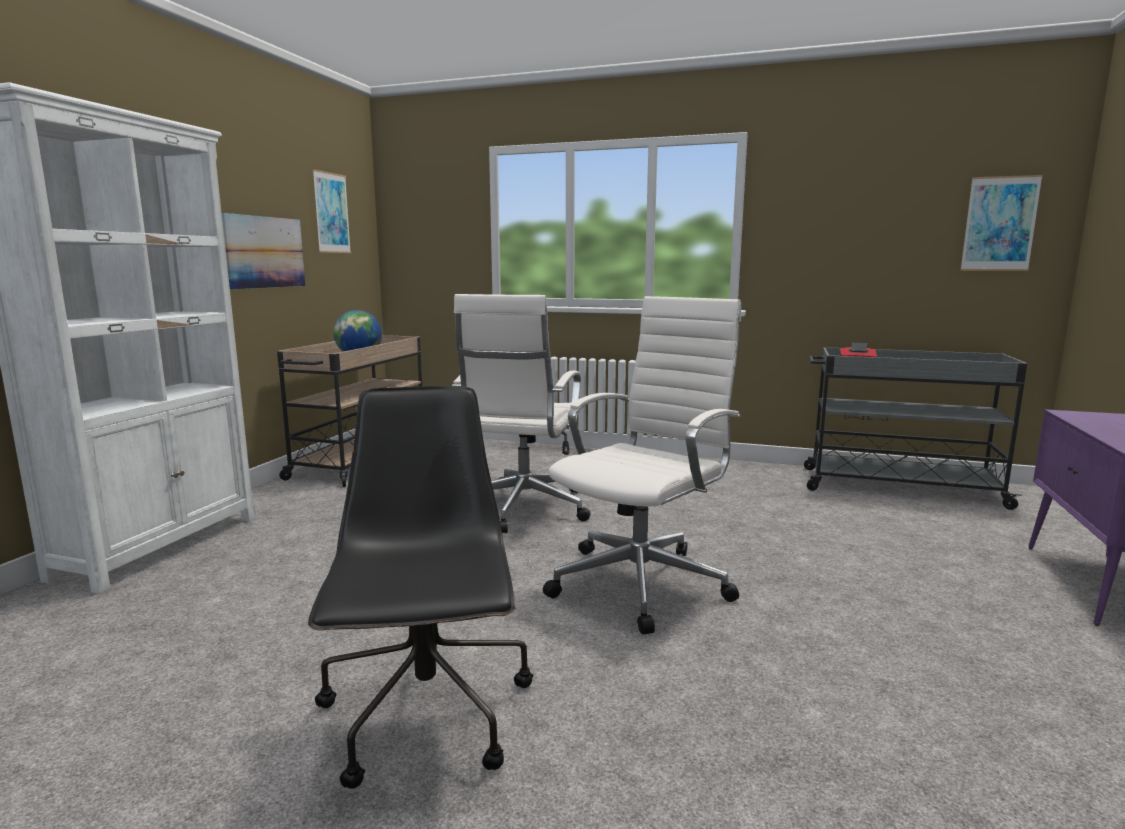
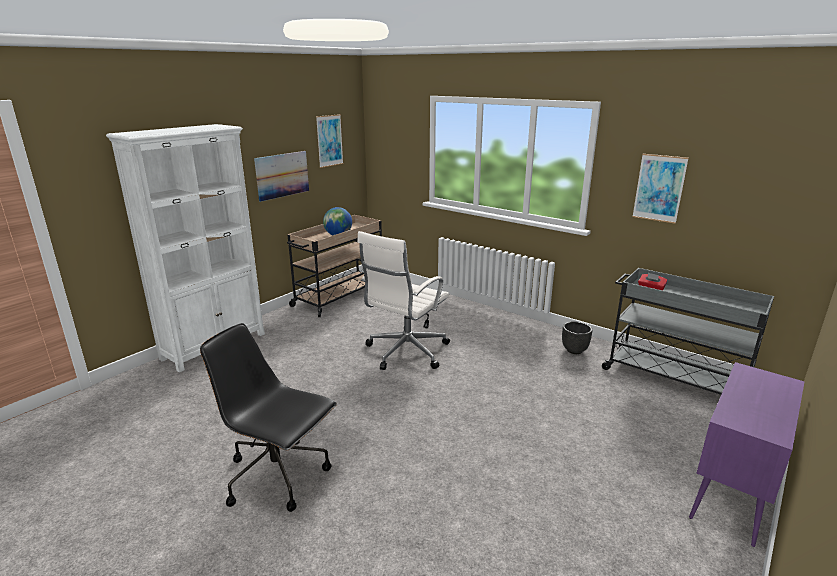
camera: 20 degrees right, 10 degrees up
black office chair [308,386,533,789] -> black office chair turned 75 degrees counterclockwise [200,323,337,512]
white office chair [543,296,741,634] -> none
picture [960,175,1043,271] -> picture moved to [632,154,689,224]
none -> black planter [562,321,592,354]

